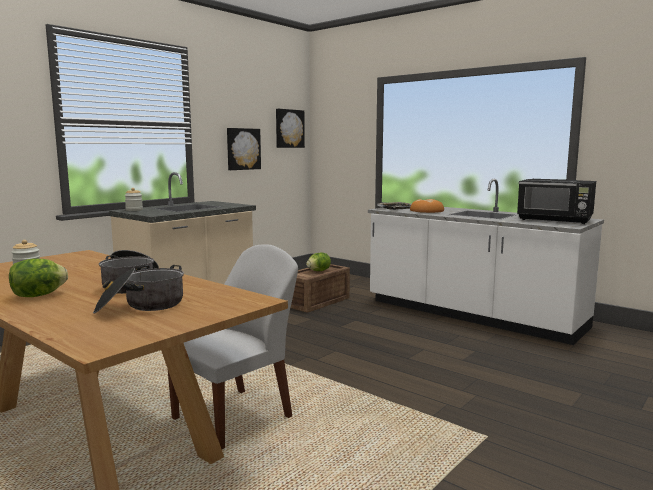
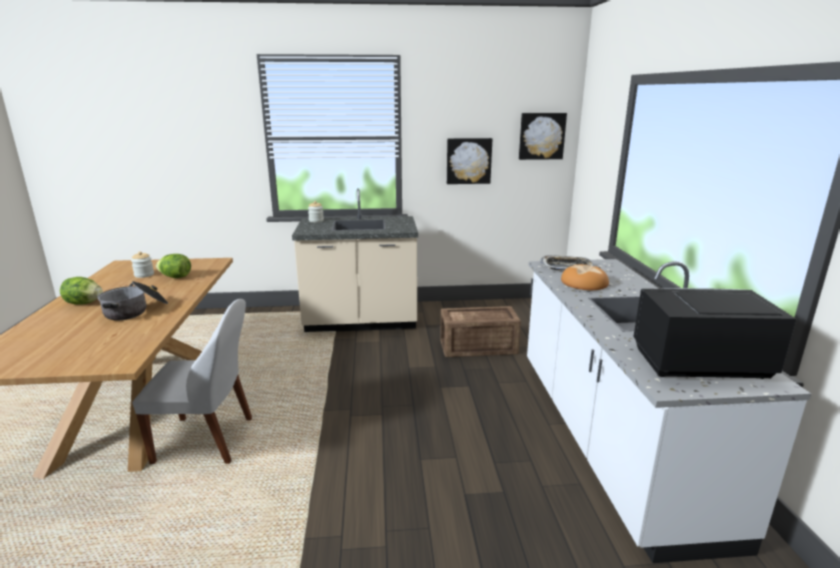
camera: 45 degrees right, 10 degrees up
cooking pot [93,265,184,314] -> none
lettuce [306,253,331,271] -> lettuce moved to [156,254,191,278]
black microwave [517,179,596,224] -> black microwave turned 105 degrees clockwise [633,288,796,379]

